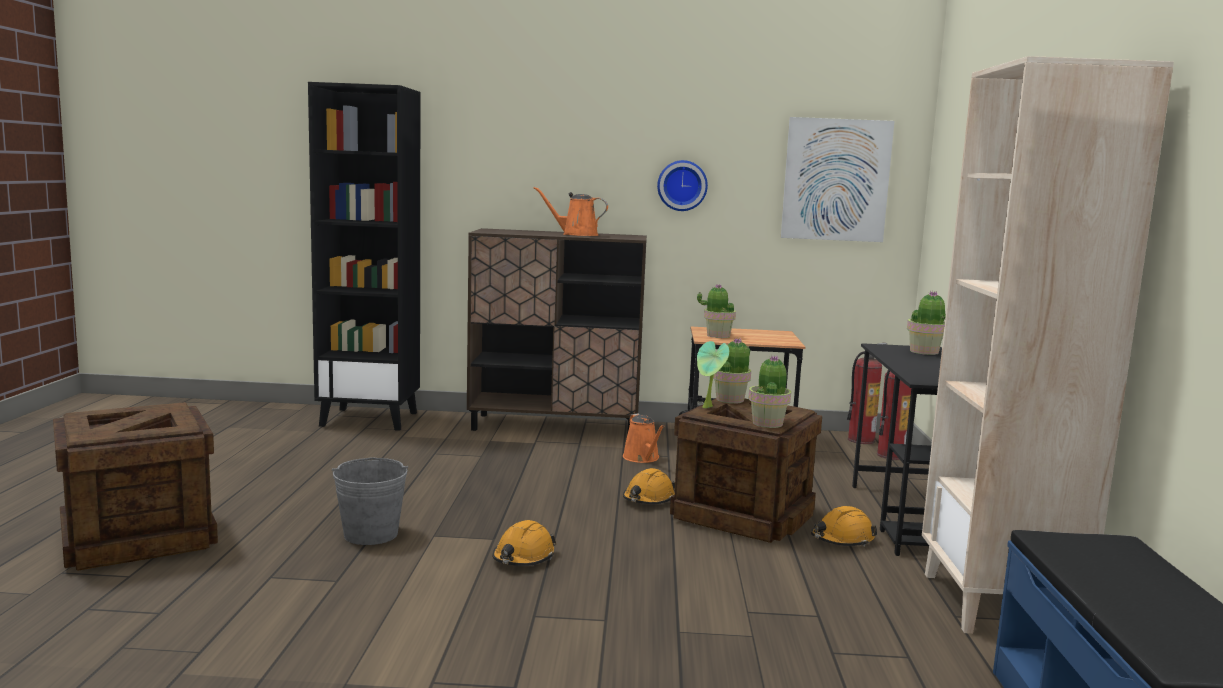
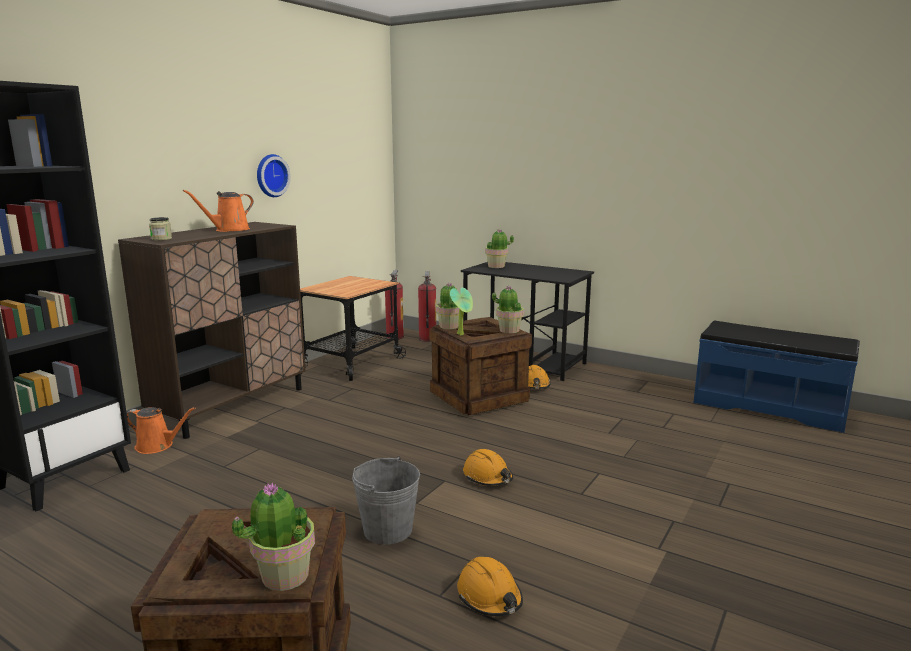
camera: 60 degrees left, 5 degrees up
orange watering can [623,414,665,463] -> orange watering can moved to [127,407,195,454]
orange hard hat [623,468,675,504] -> orange hard hat moved to [457,557,523,616]
potted plant [697,284,736,338] -> potted plant moved to [232,483,315,591]
picture [781,117,894,242] -> none
beige bookcase [922,56,1174,634] -> none
none -> jar [149,217,172,241]

